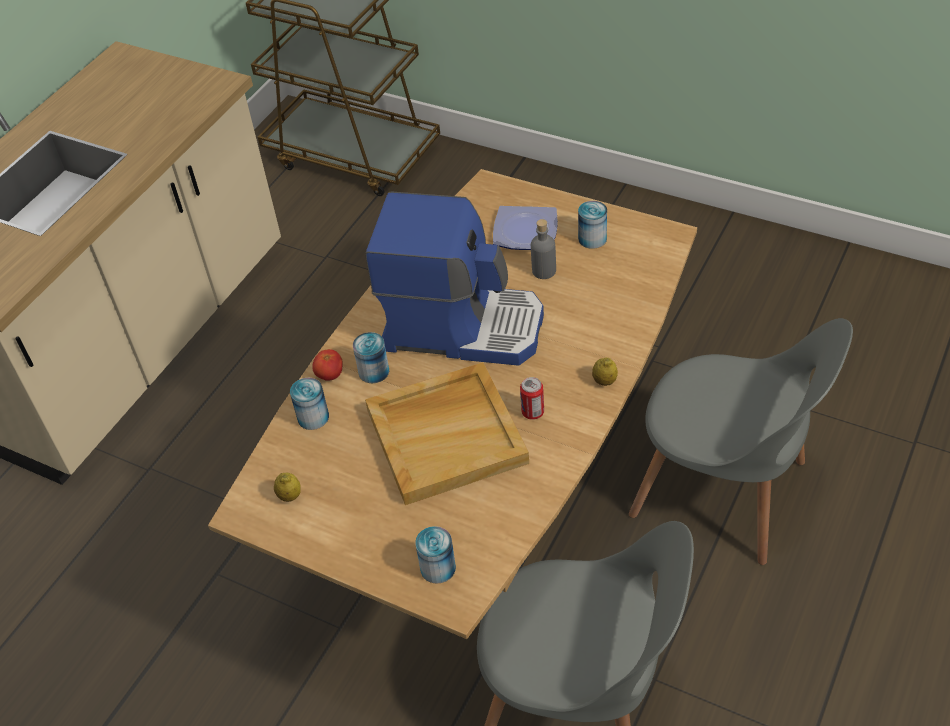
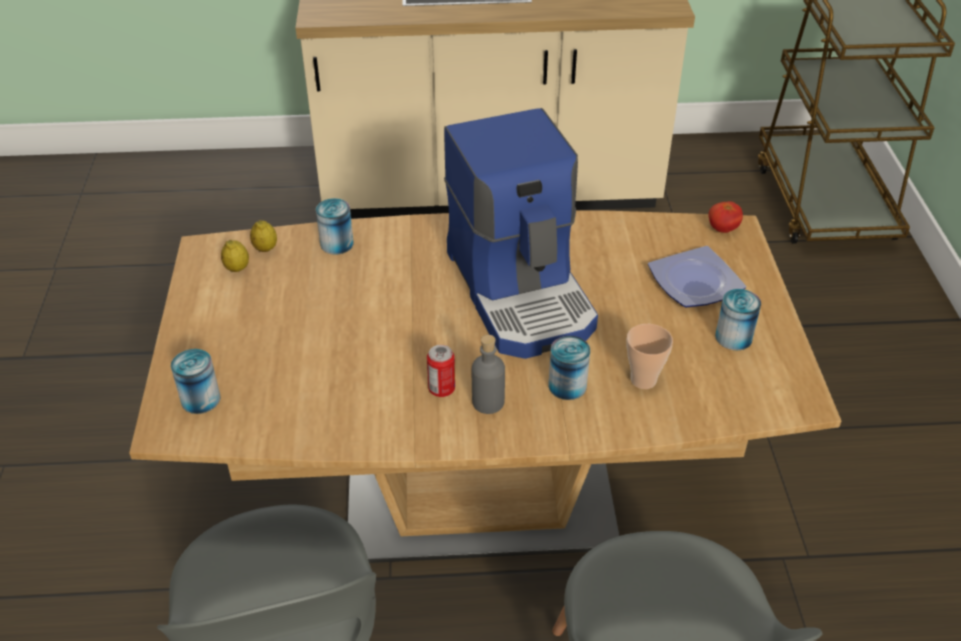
camera: 55 degrees right, 5 degrees down
tomato [312,349,343,381] -> tomato moved to [708,201,743,233]
can [353,332,389,383] -> can moved to [548,336,590,400]
beige tray [365,362,529,505] -> none
grey bottle [531,219,556,279] -> grey bottle moved to [472,335,505,414]
lemon [592,357,618,386] -> lemon moved to [250,220,277,252]
none -> cup [626,324,673,389]

